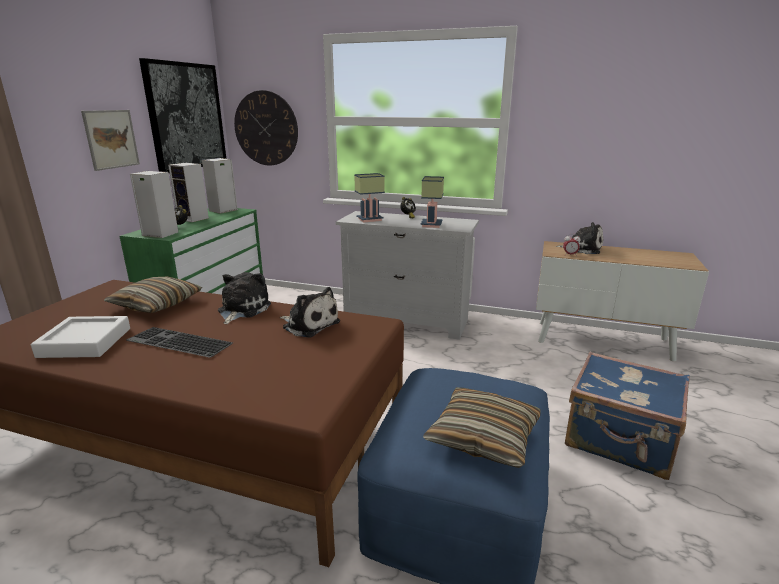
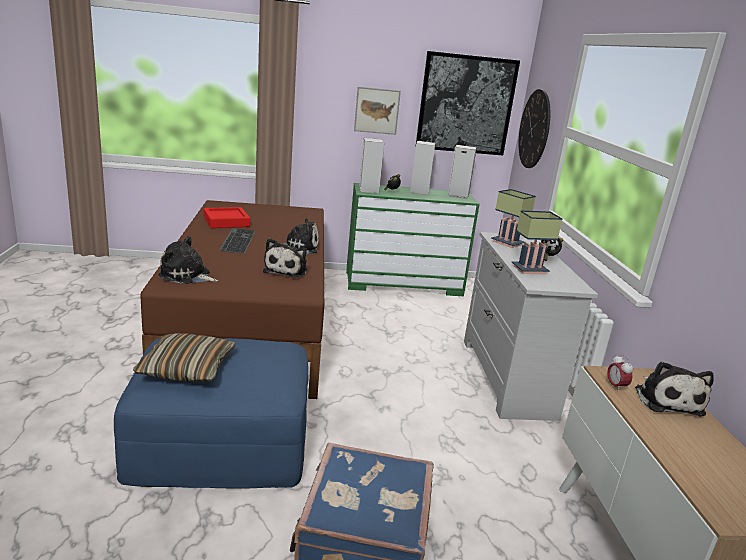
camera: 65 degrees right, 0 degrees up
white tray [31,316,130,358] -> red tray [203,207,250,228]
pillow [104,277,202,313] -> none
none -> plush toy [158,236,218,284]

